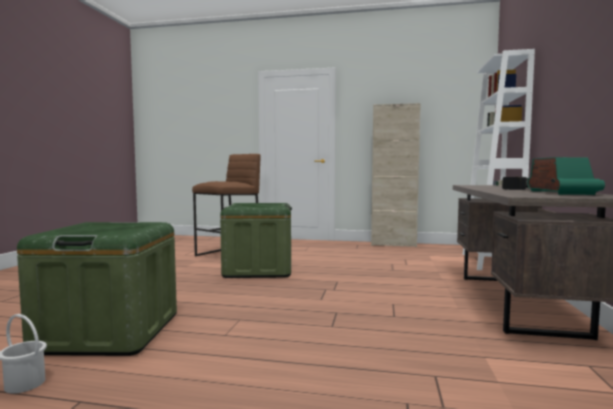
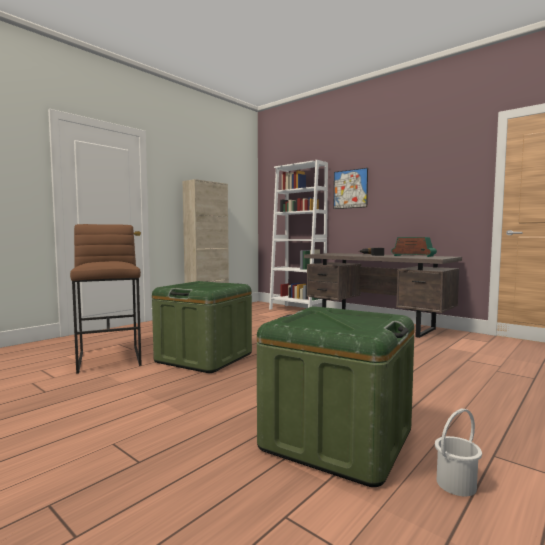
camera: 60 degrees left, 0 degrees up
none -> picture [333,168,368,209]

